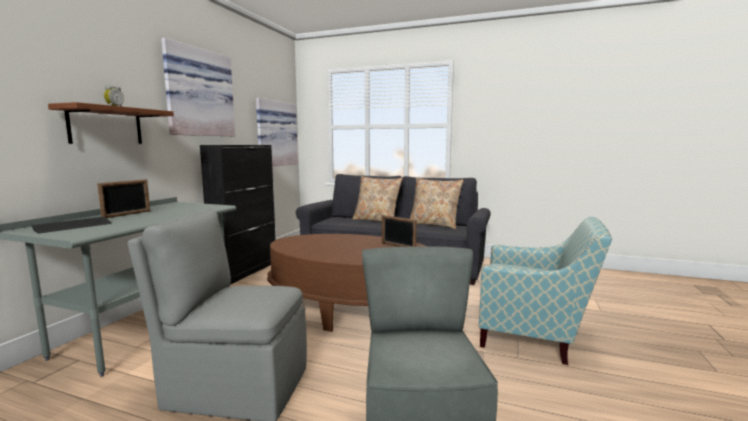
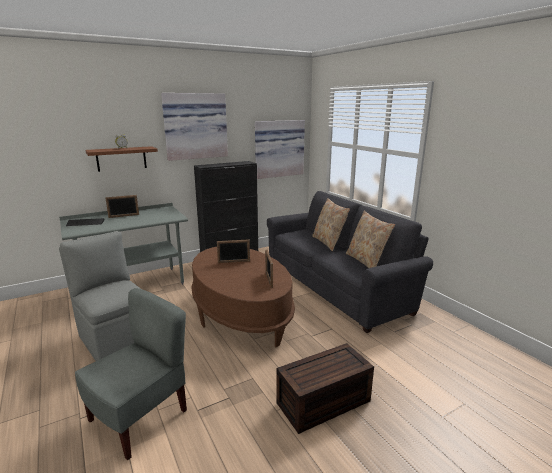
camera: 40 degrees right, 10 degrees up
armchair [479,216,612,365] -> brown storage box [276,343,374,434]
none -> picture frame [217,239,250,263]

